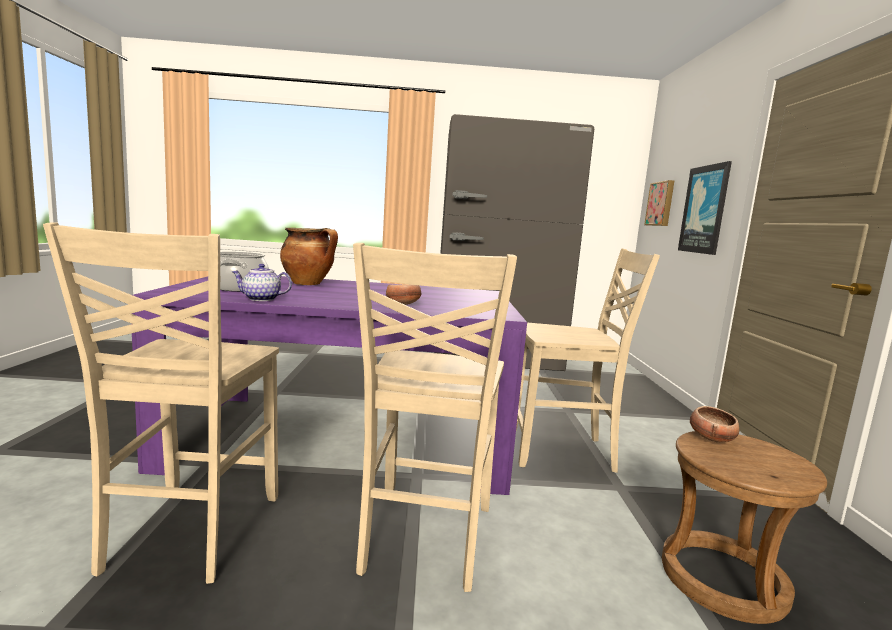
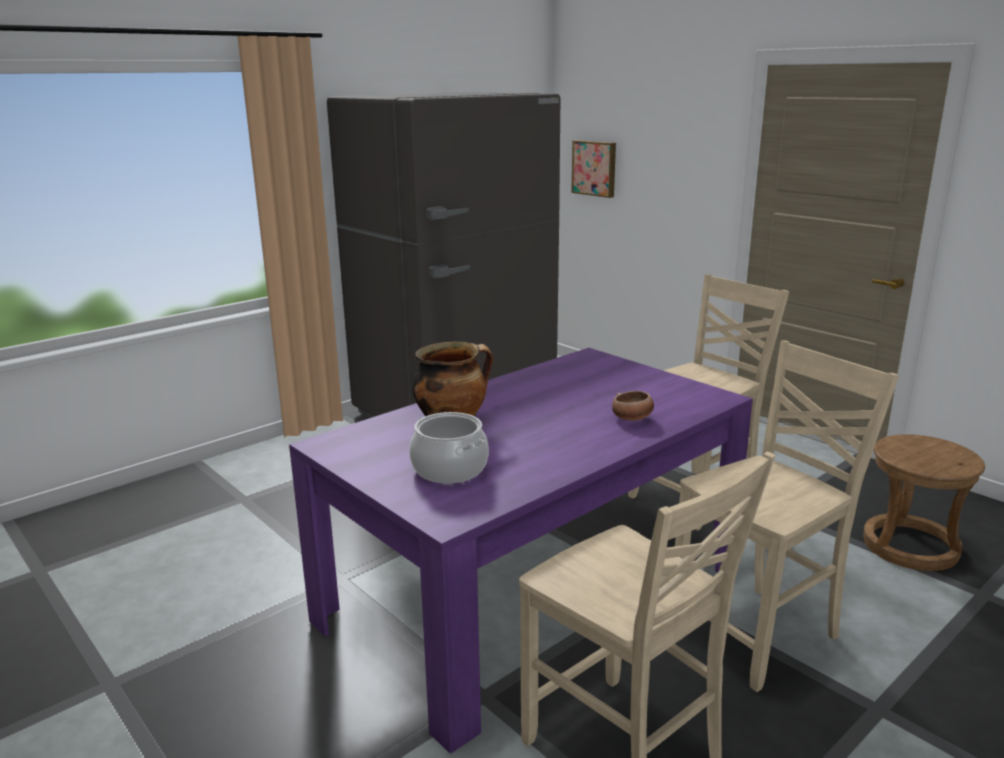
camera: 40 degrees left, 10 degrees up
teapot [232,264,292,301] -> none
beige chair [353,243,517,592] -> beige chair turned 90 degrees counterclockwise [675,340,899,692]
picture [678,161,732,255] -> none
bowl [690,406,739,442] -> none

